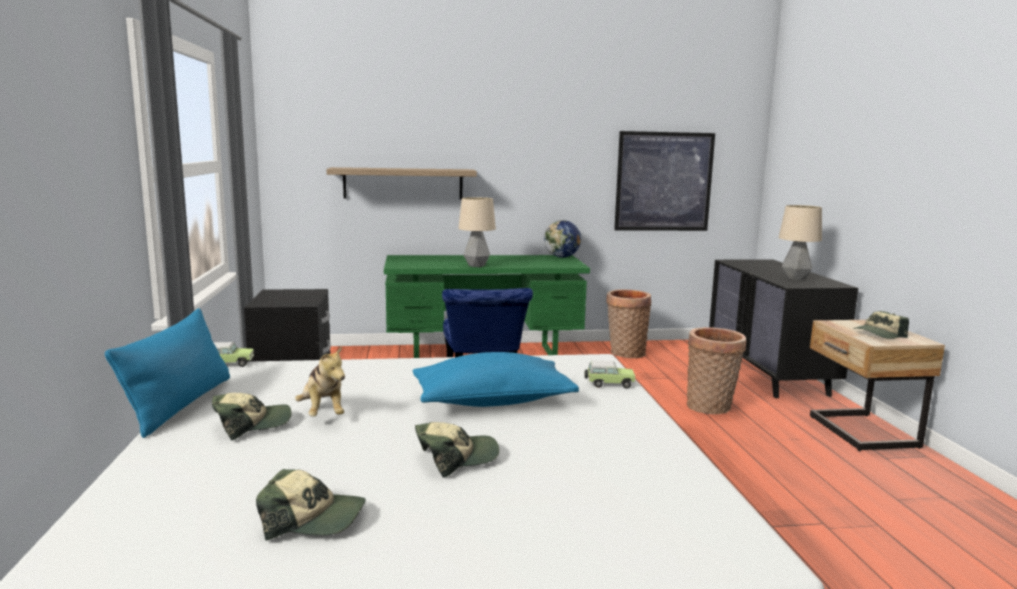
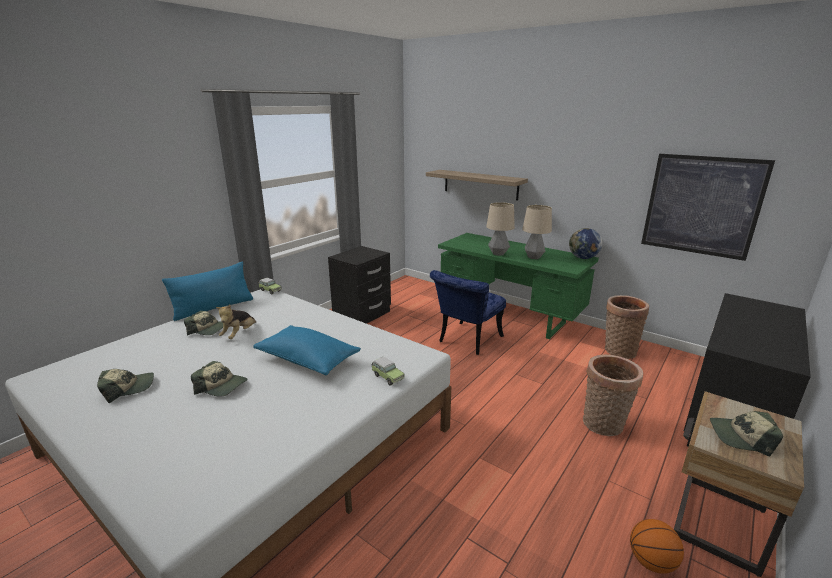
camera: 45 degrees right, 10 degrees up
cap [256,469,366,541] -> cap turned 75 degrees counterclockwise [97,369,154,403]
table lamp [779,205,822,281] -> table lamp moved to [522,205,552,259]
none -> basketball [630,519,684,574]

